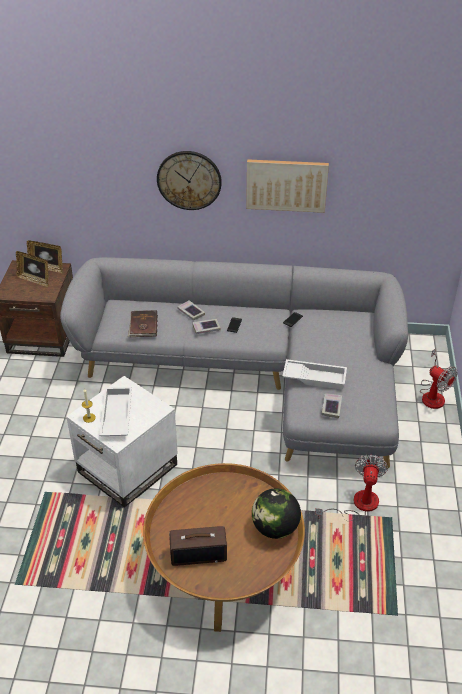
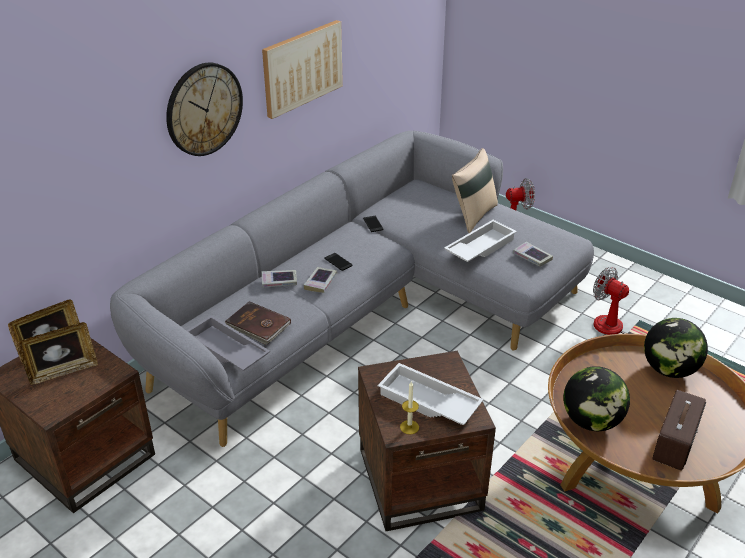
camera: 55 degrees left, 5 degrees down
white side table [66,376,178,508] -> brown side table [358,351,496,531]
none -> grey tray [187,315,270,371]
none -> beige pillow [452,148,498,233]
none -> globe [563,366,630,431]

